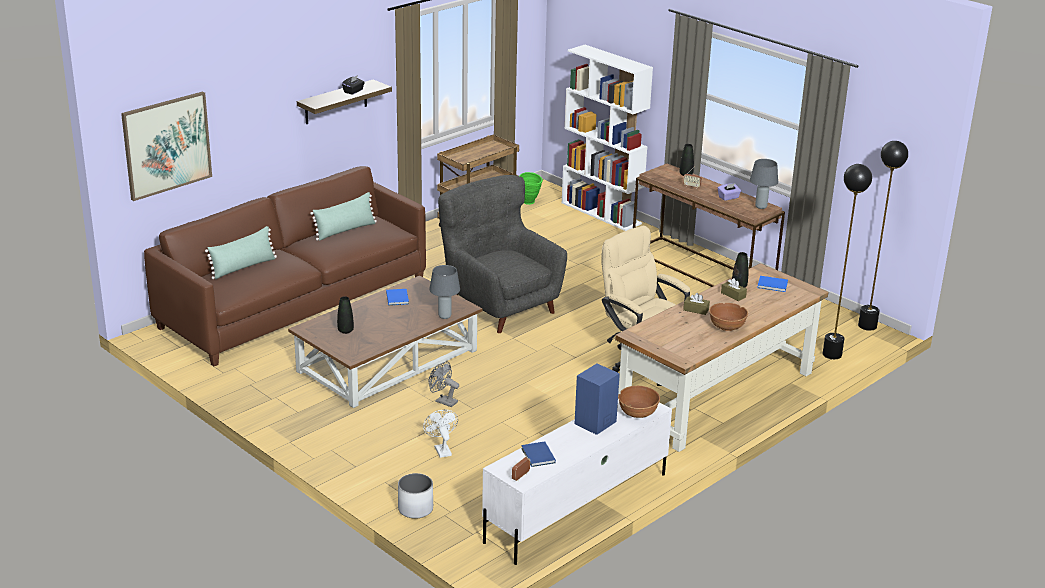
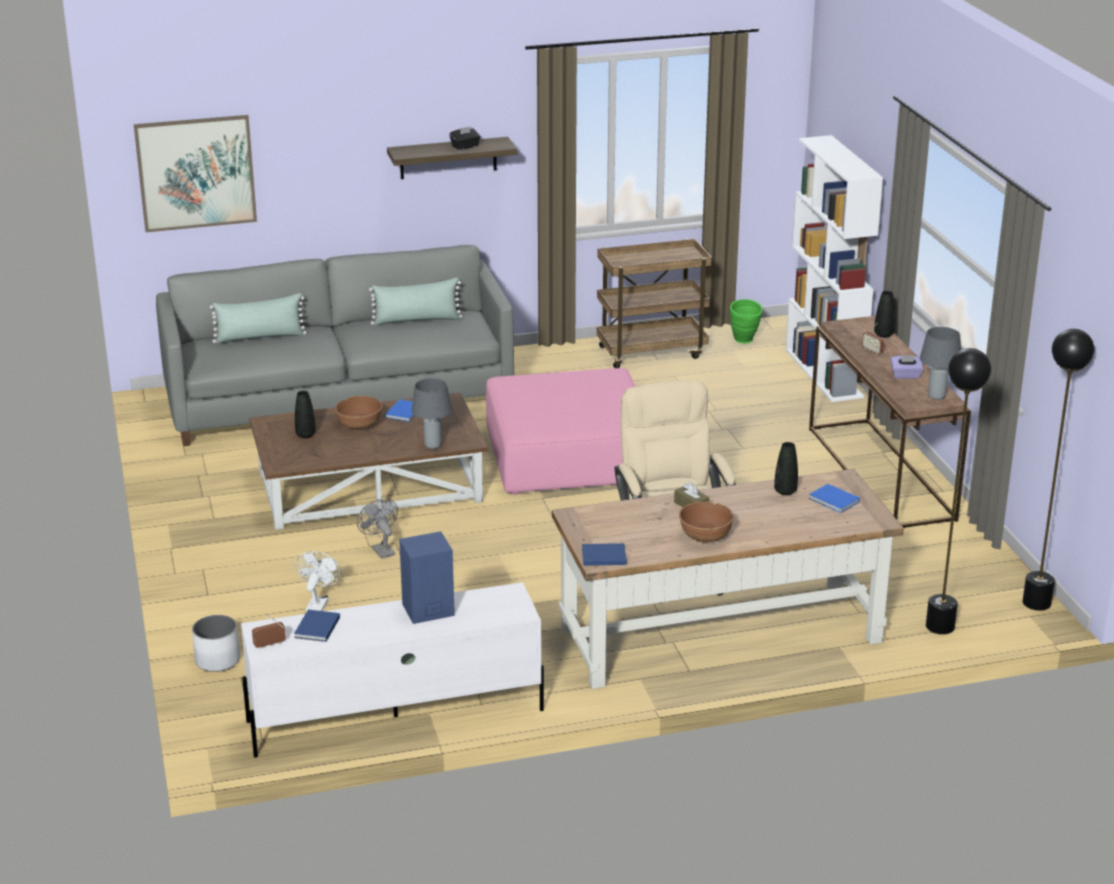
camera: 30 degrees right, 0 degrees up
brown sofa [144,166,426,366] -> grey sofa [156,245,514,446]
grey armchair [438,175,567,333] -> pink ottoman [486,368,636,495]
brown bowl [618,386,660,418] -> brown bowl moved to [335,396,382,429]
brown tissue box [721,278,747,301] -> none
none -> blue book [582,543,627,566]

